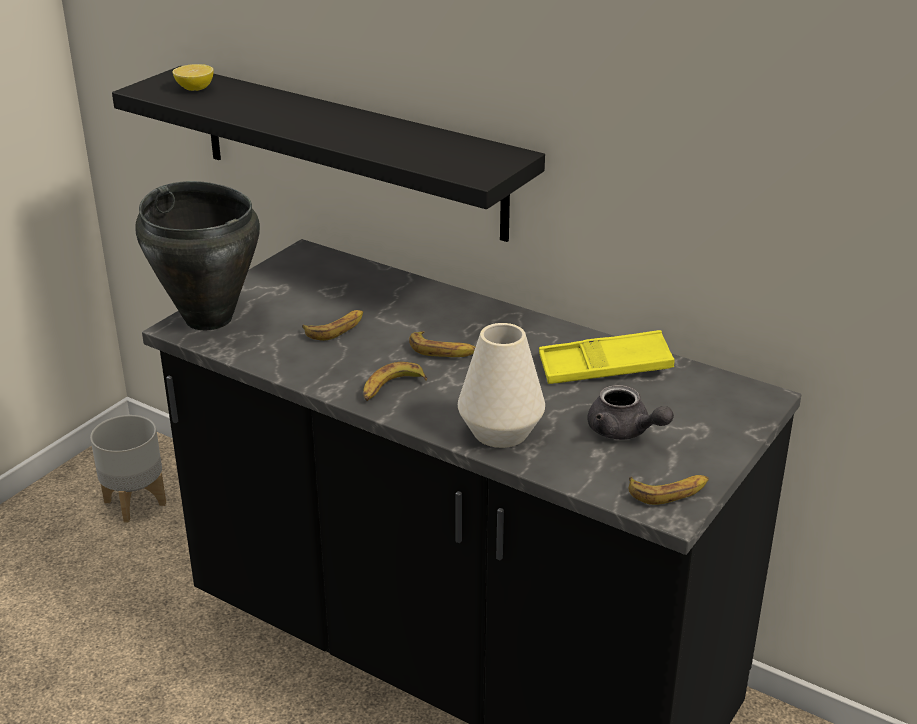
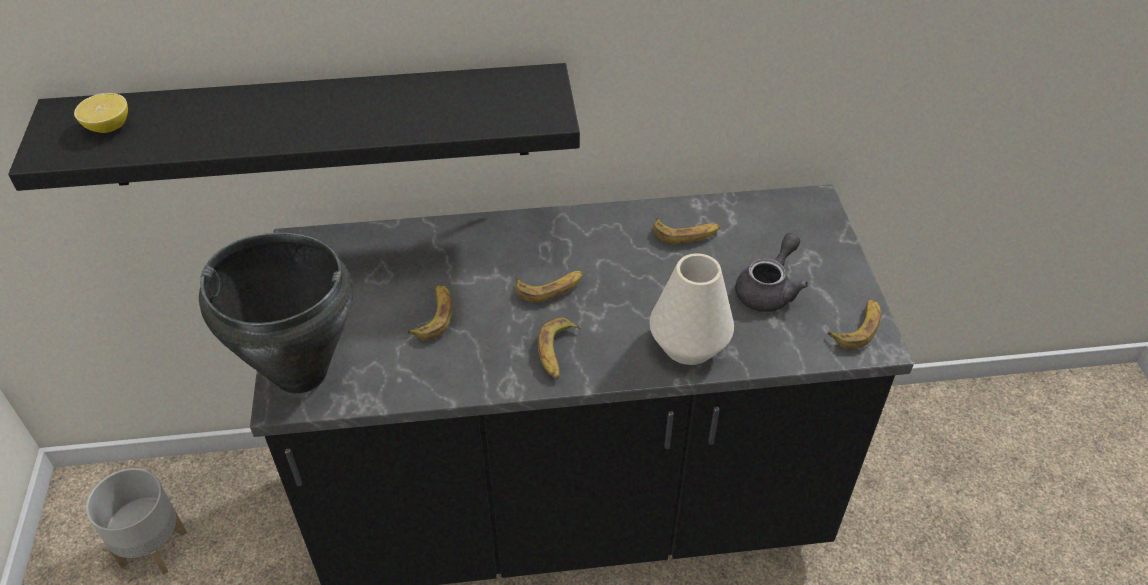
camera: 40 degrees left, 15 degrees up
yellow tray [539,330,675,384] -> banana [653,217,721,244]
grey teapot [587,385,674,440] -> grey teapot turned 60 degrees counterclockwise [735,233,809,312]

